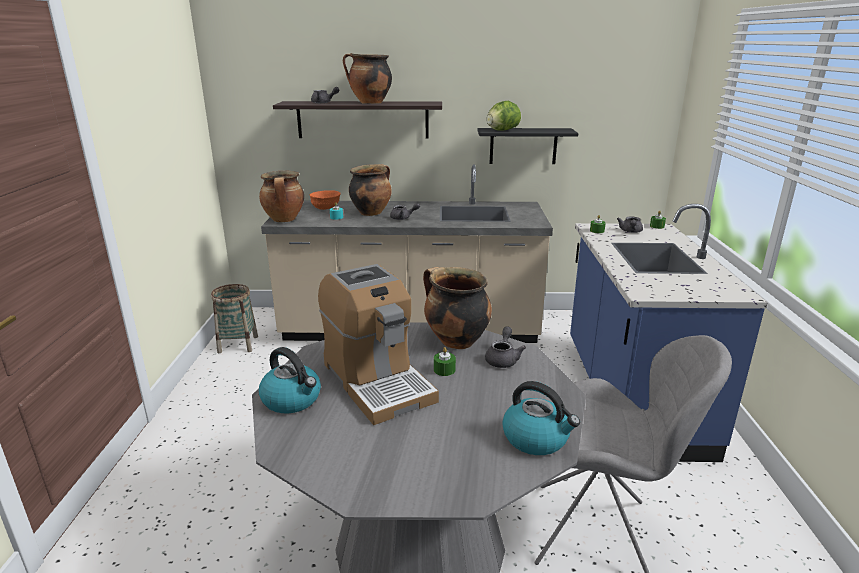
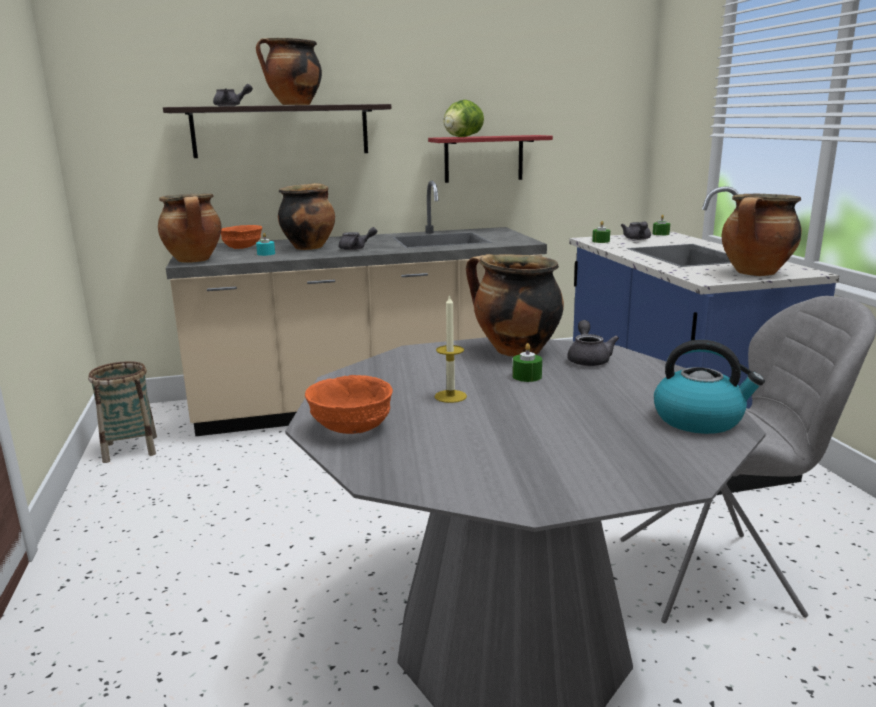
camera: 15 degrees left, 5 degrees down
kettle [259,347,321,413] -> orange bowl [305,375,393,434]
coffee machine [318,264,439,425] -> candle [435,294,467,403]
black shelf [478,128,578,164] -> red shelf [428,135,553,183]
none -> cooking pot [721,194,802,276]

